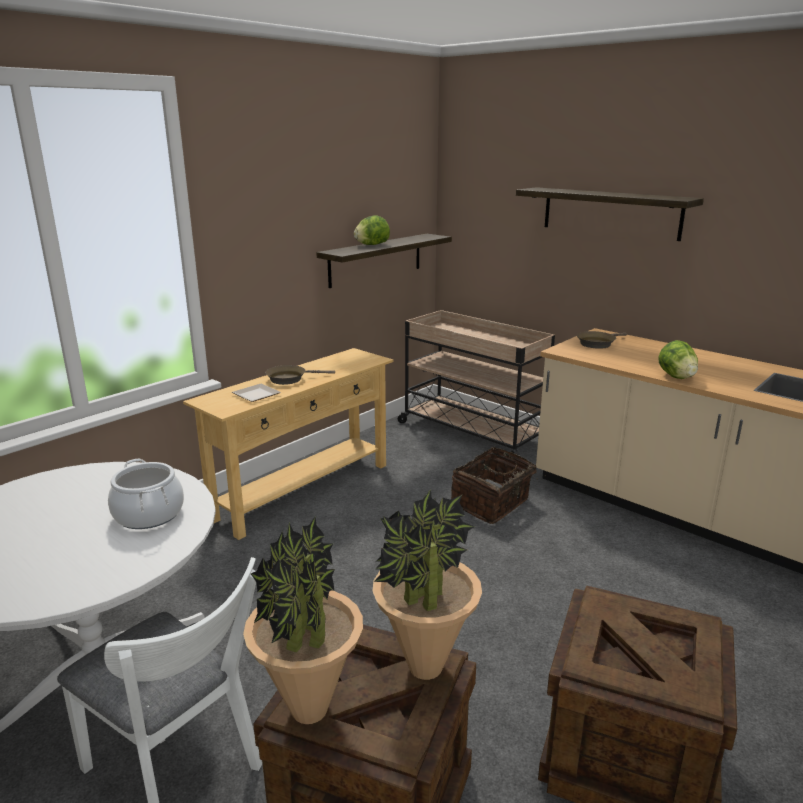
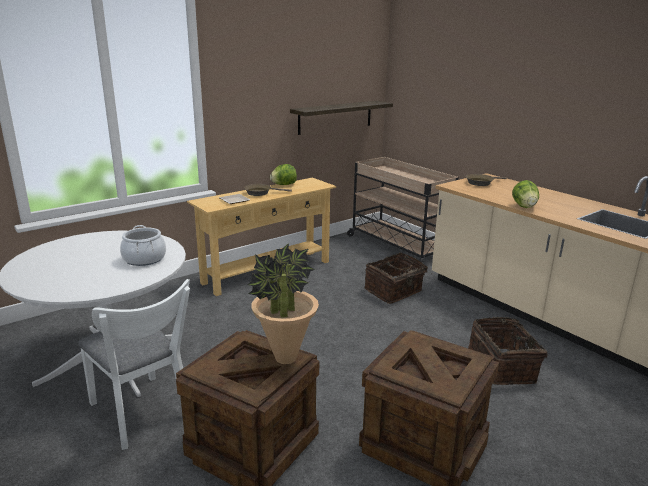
camera: 10 degrees right, 0 degrees up
potted plant [243,516,363,724] -> none
lettuce [354,215,390,245] -> lettuce moved to [270,164,297,185]
shelf [516,187,704,241] -> none
none -> basket [468,317,548,385]

